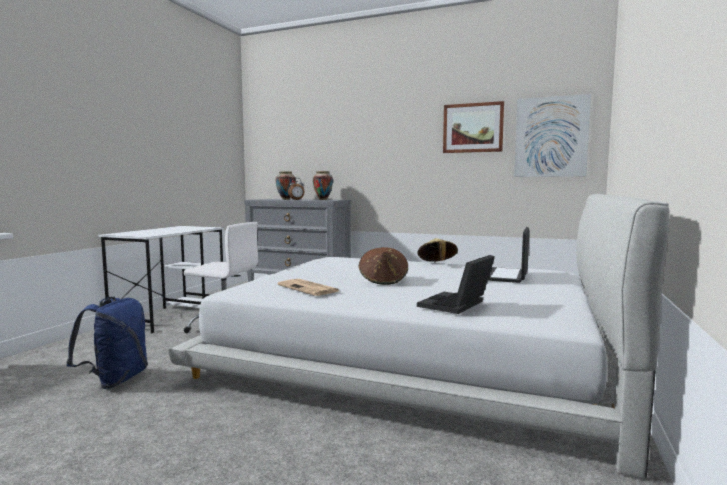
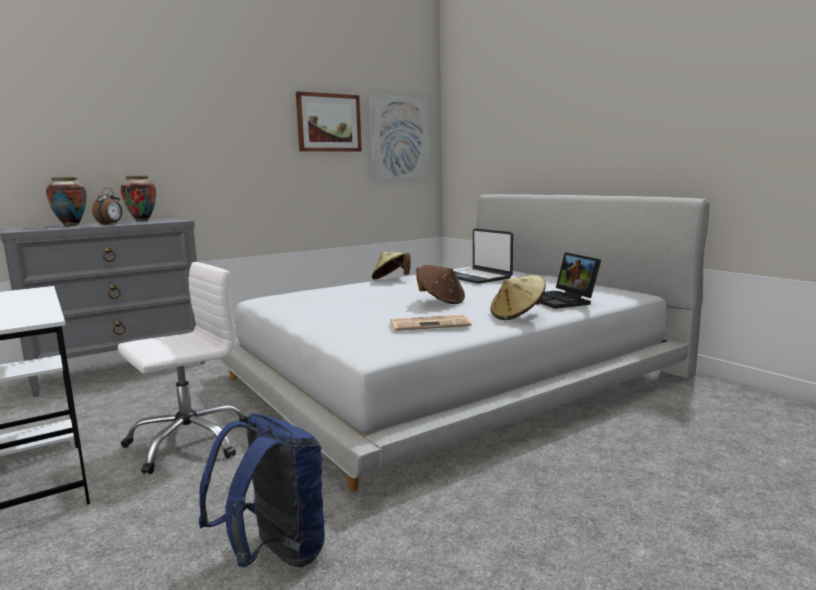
camera: 55 degrees left, 5 degrees up
none -> beige hat [490,275,546,320]

